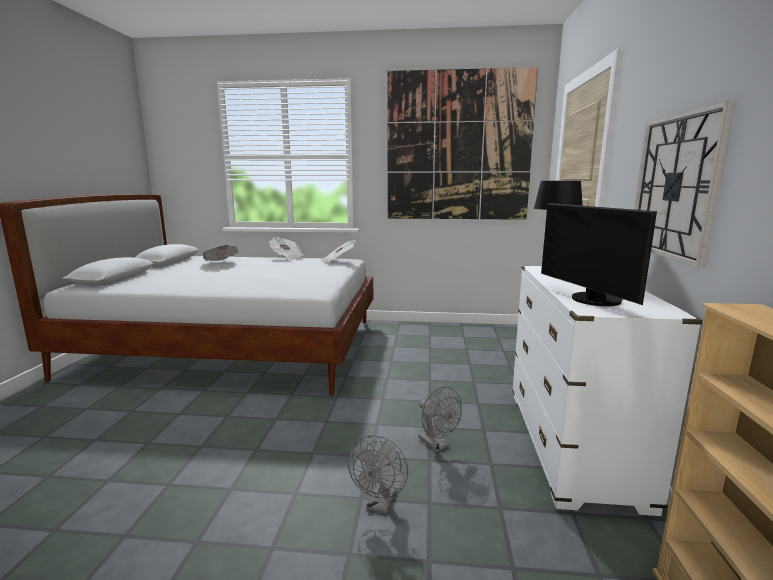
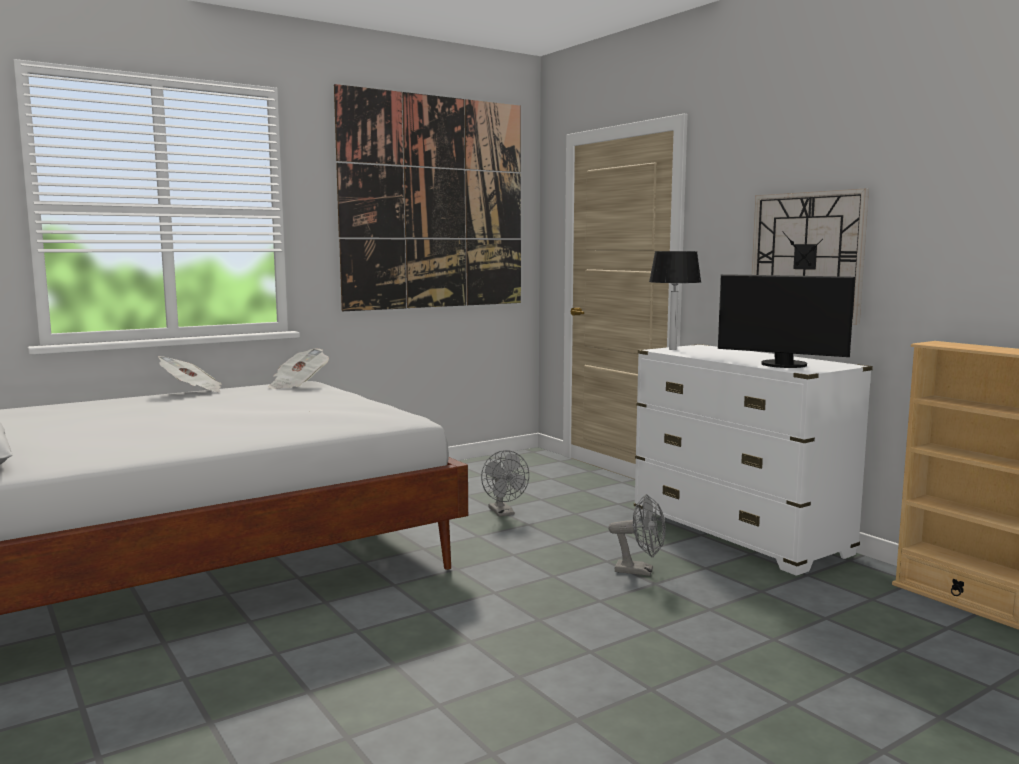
camera: 40 degrees left, 5 degrees down
newspaper [203,245,238,261] -> none
grey fan [348,435,408,514] -> grey fan moved to [481,450,529,516]

